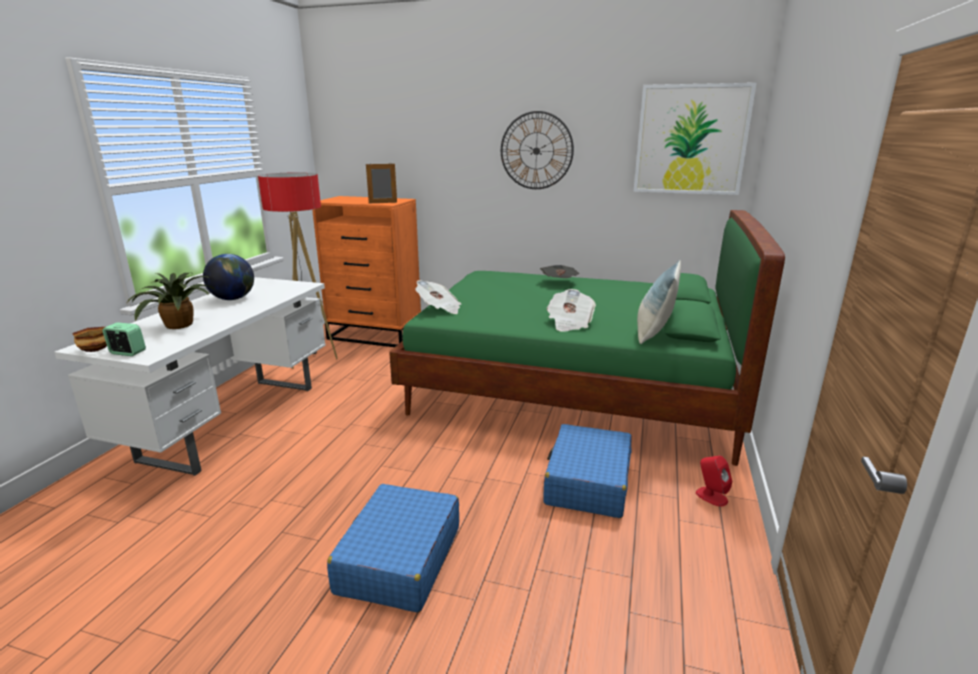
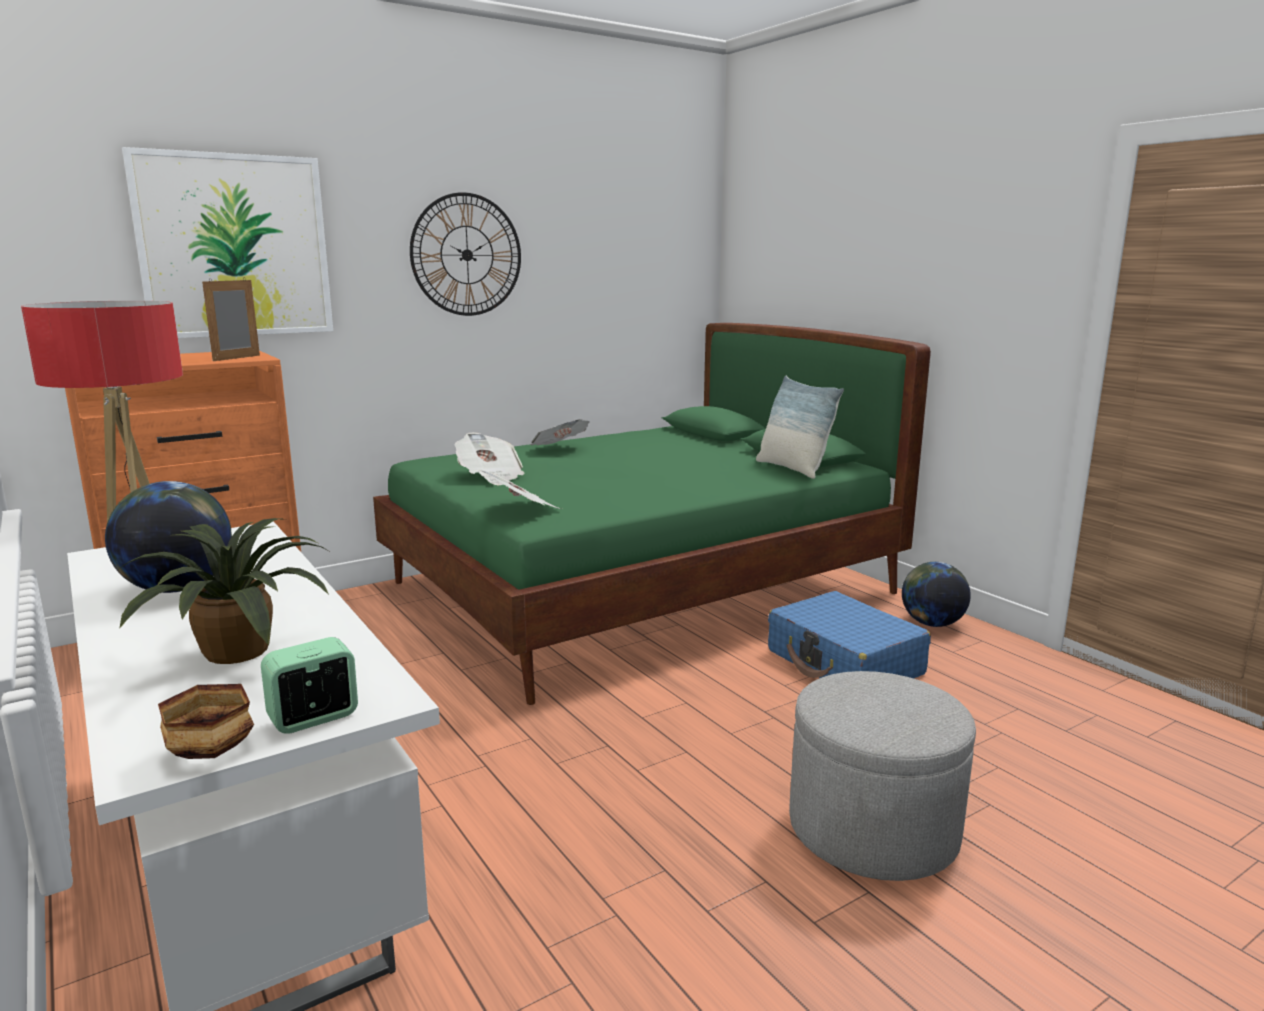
camera: 50 degrees left, 5 degrees down
blue suitcase [327,484,459,613] -> grey ottoman [789,671,976,881]
newspaper [547,289,596,332] -> newspaper moved to [455,432,525,485]
picture [633,83,757,195] -> picture moved to [122,147,333,338]
red speaker [696,456,732,507] -> globe [902,562,971,627]

